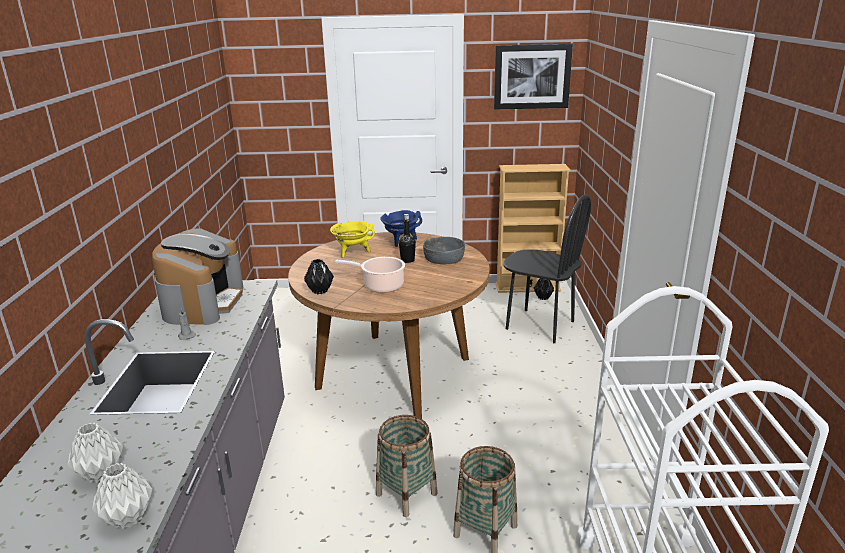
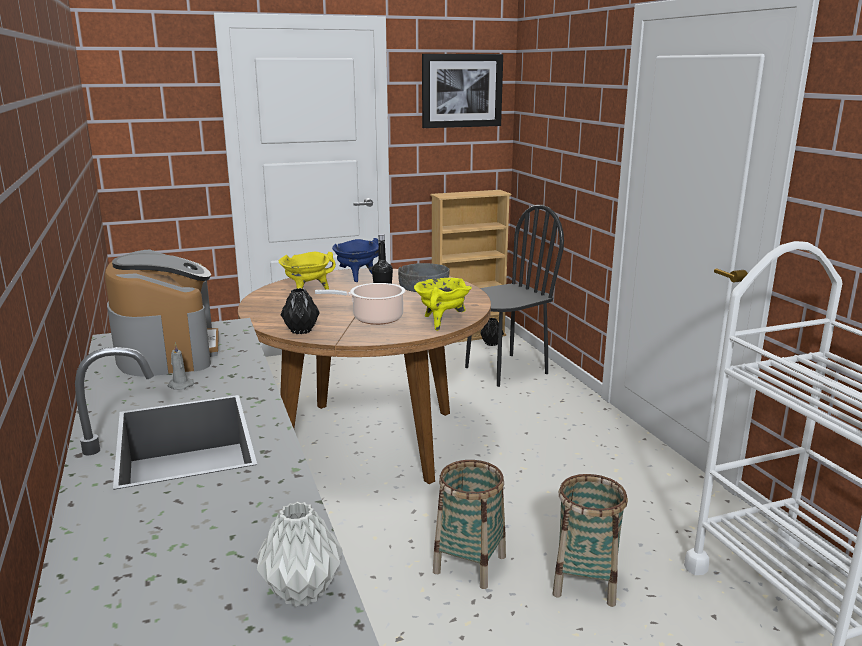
camera: 20 degrees left, 5 degrees down
grey vase [68,422,123,483] -> none
black chair [503,194,591,343] -> black chair turned 45 degrees counterclockwise [465,205,564,387]
none -> yellow cooking pot [414,278,472,331]

